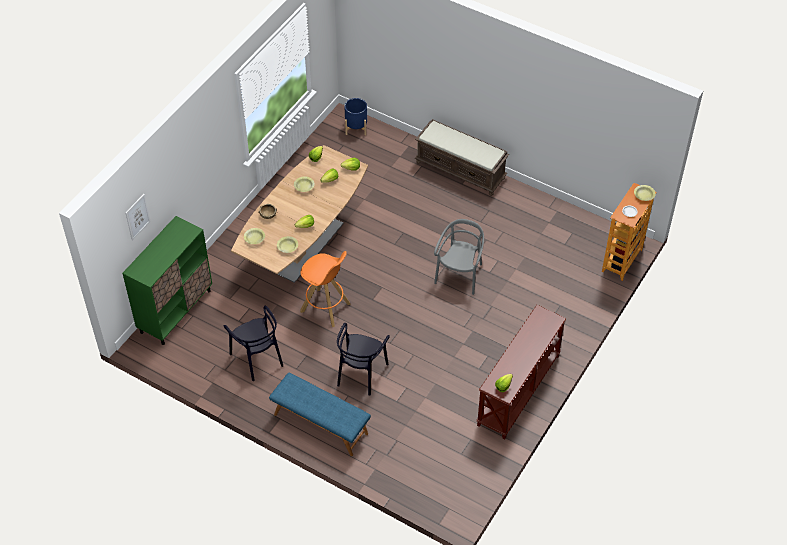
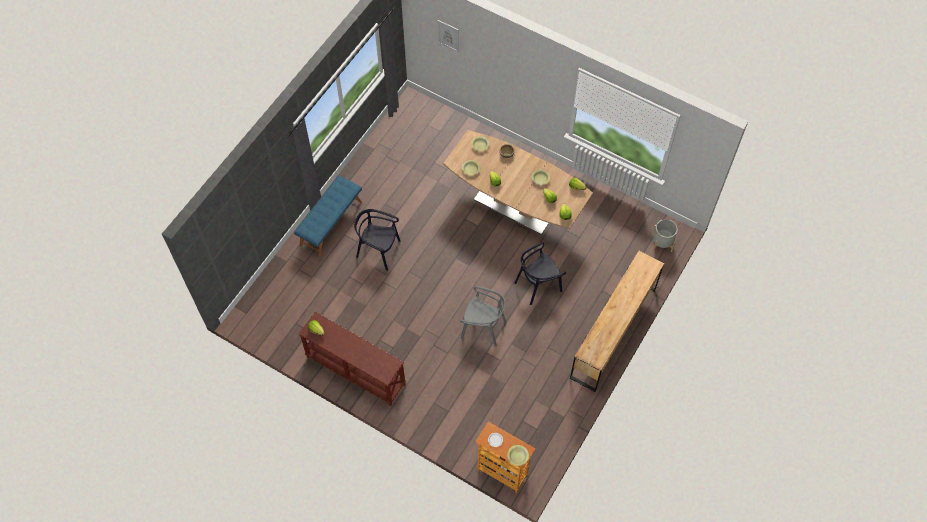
camera: 90 degrees right, 10 degrees up
green cabinet [122,216,212,345] -> none
black chair [224,306,283,381] -> black chair moved to [515,242,566,305]
orange stool [300,251,351,327] -> none
blue planter [344,98,367,135] -> grey planter [652,219,678,252]
brown bench [415,119,509,196] -> brown dresser [570,251,664,392]

